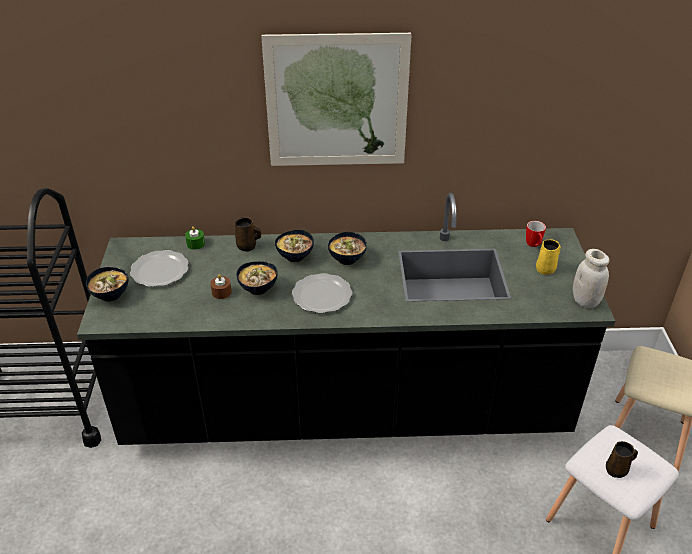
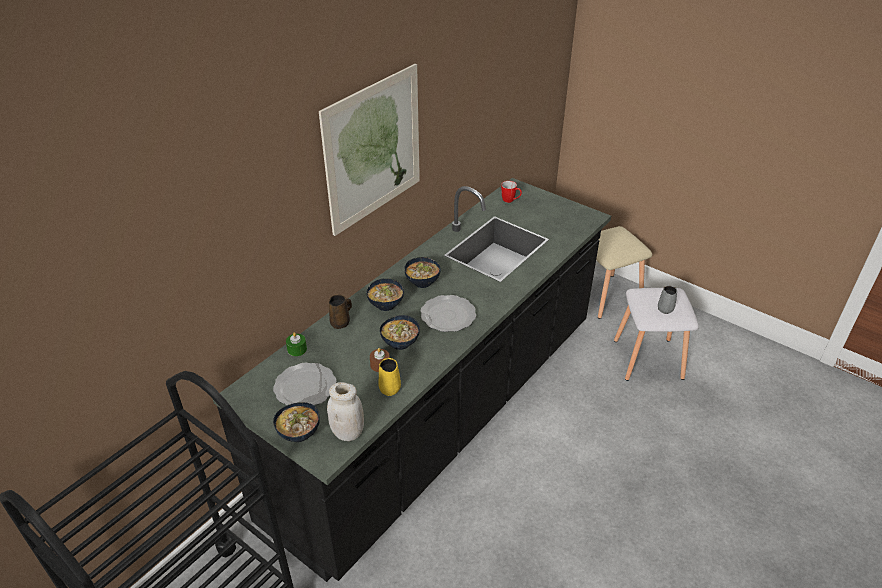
camera: 50 degrees left, 0 degrees up
yellow mug [536,239,561,275] -> yellow mug moved to [378,358,401,396]
white jar [573,249,610,308] -> white jar moved to [327,382,364,441]
brown mug [606,441,638,478] -> grey mug [658,285,677,314]

